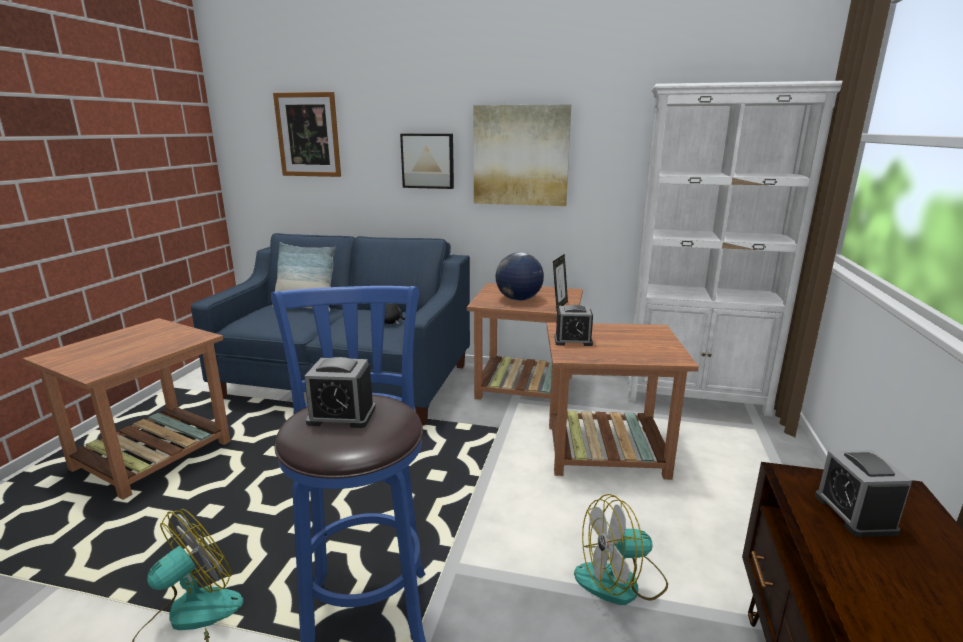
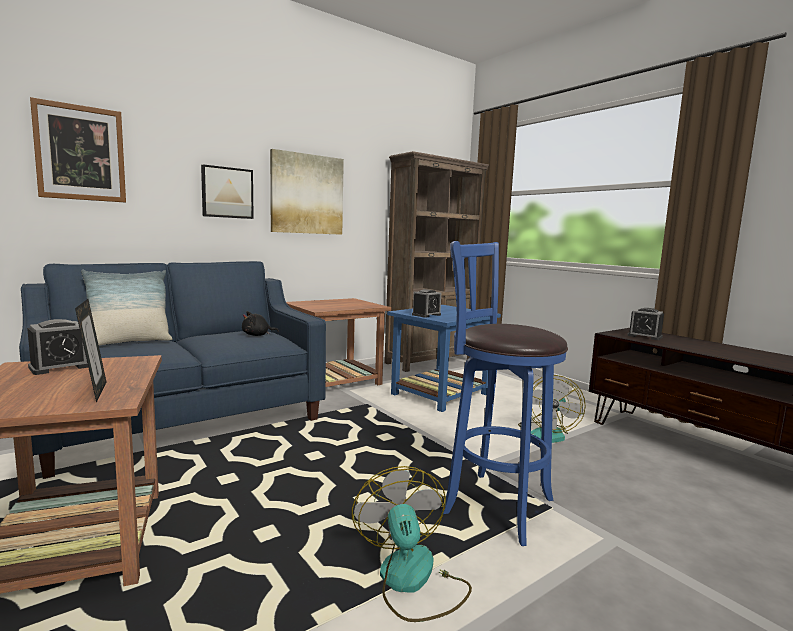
camera: 50 degrees left, 10 degrees down
alarm clock [304,357,376,428] -> alarm clock moved to [27,319,88,375]
globe [495,252,544,301] -> none
brown side table [547,322,699,480] -> blue side table [387,305,501,412]
picture frame [553,254,568,310] -> picture frame moved to [75,299,107,403]
white bookcase [628,81,842,417] -> brown bookcase [384,151,489,372]

